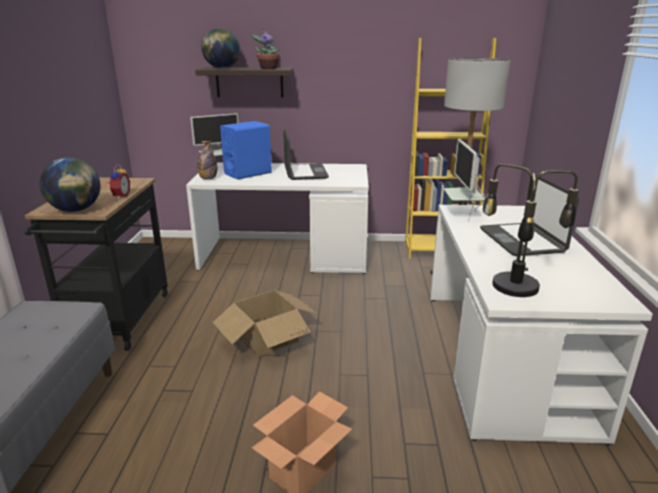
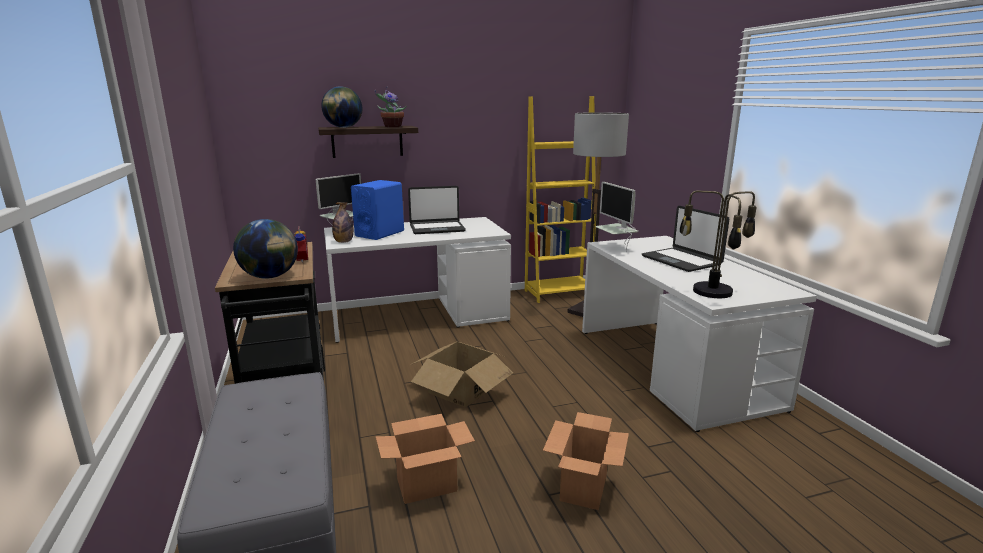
camera: 20 degrees left, 5 degrees down
laptop [283,130,329,180] -> laptop turned 105 degrees clockwise [408,186,466,234]
none -> cardboard box [376,414,475,504]

